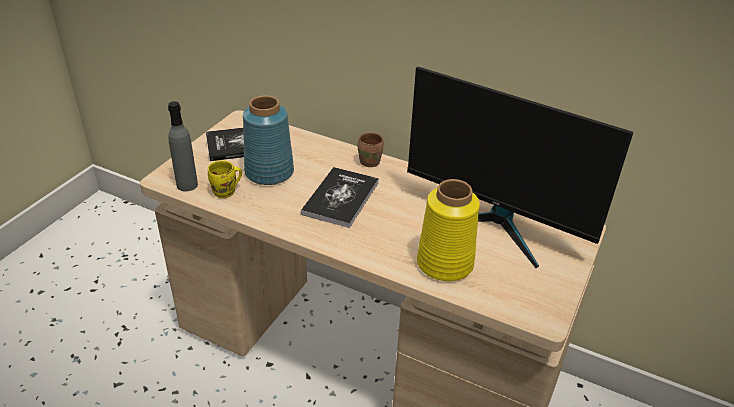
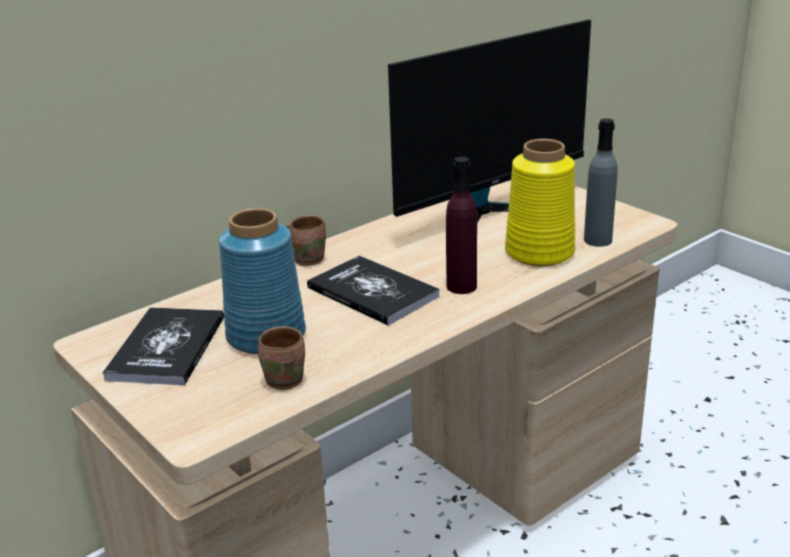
camera: 65 degrees left, 10 degrees down
grey bottle [168,101,198,191] -> grey bottle moved to [584,119,618,247]
yellow mug [208,160,242,198] -> brown mug [258,326,305,390]
none -> purple bottle [446,157,477,294]

